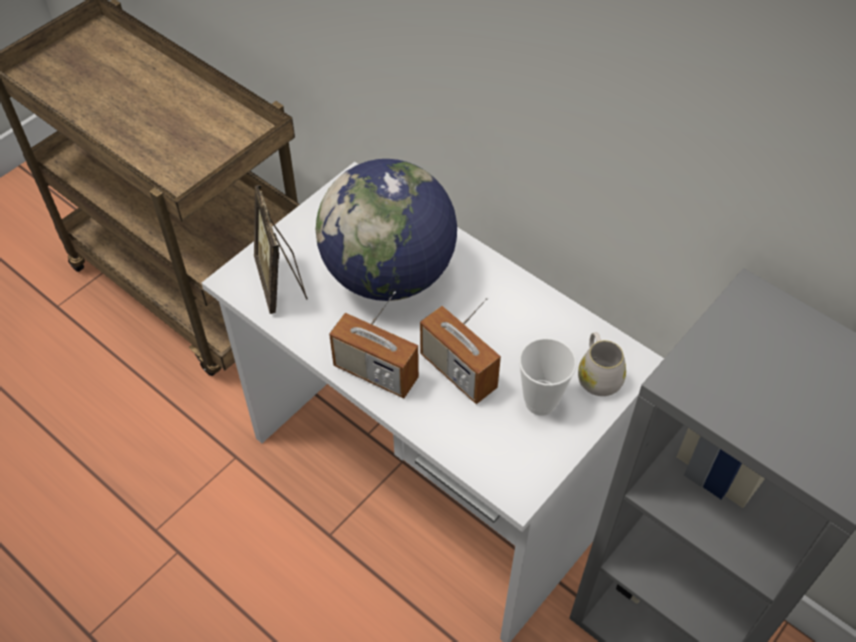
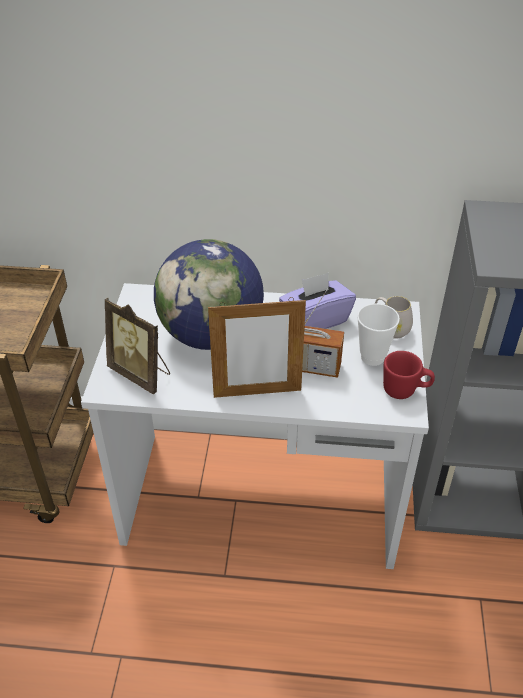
camera: 35 degrees left, 10 degrees down
radio [329,291,419,398] -> picture frame [208,297,306,398]
none -> purple tissue box [279,273,356,329]
none -> red mug [383,351,435,399]

